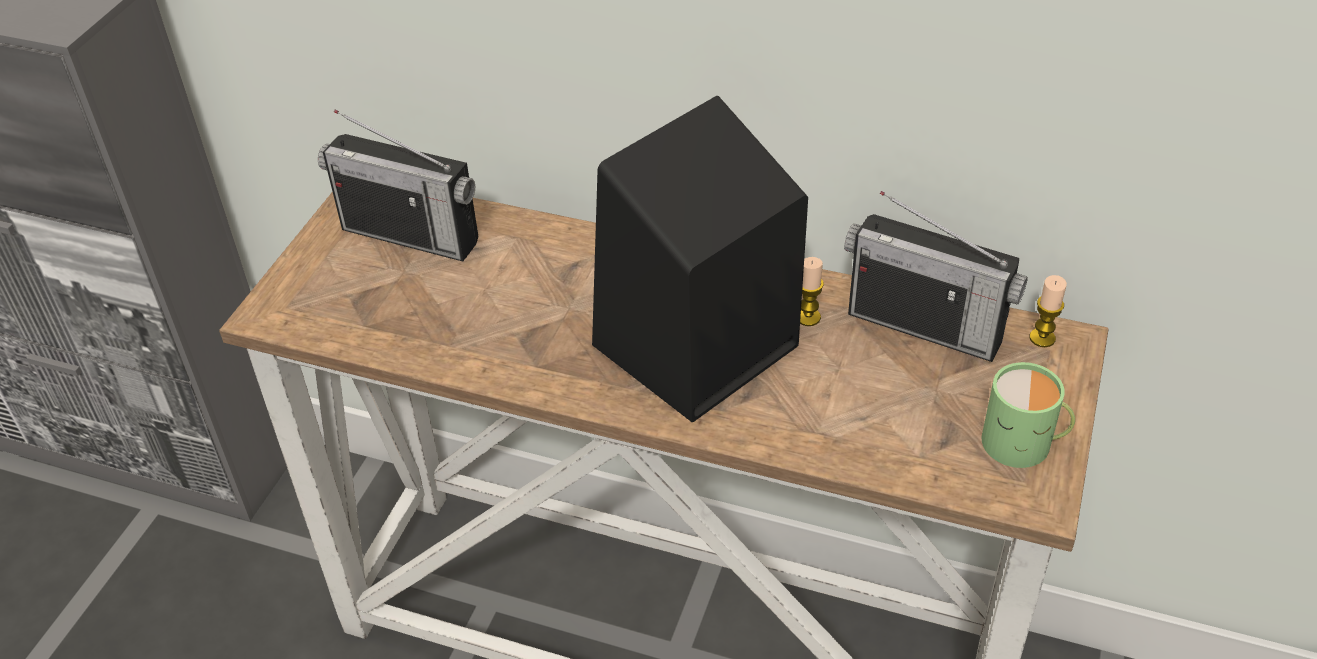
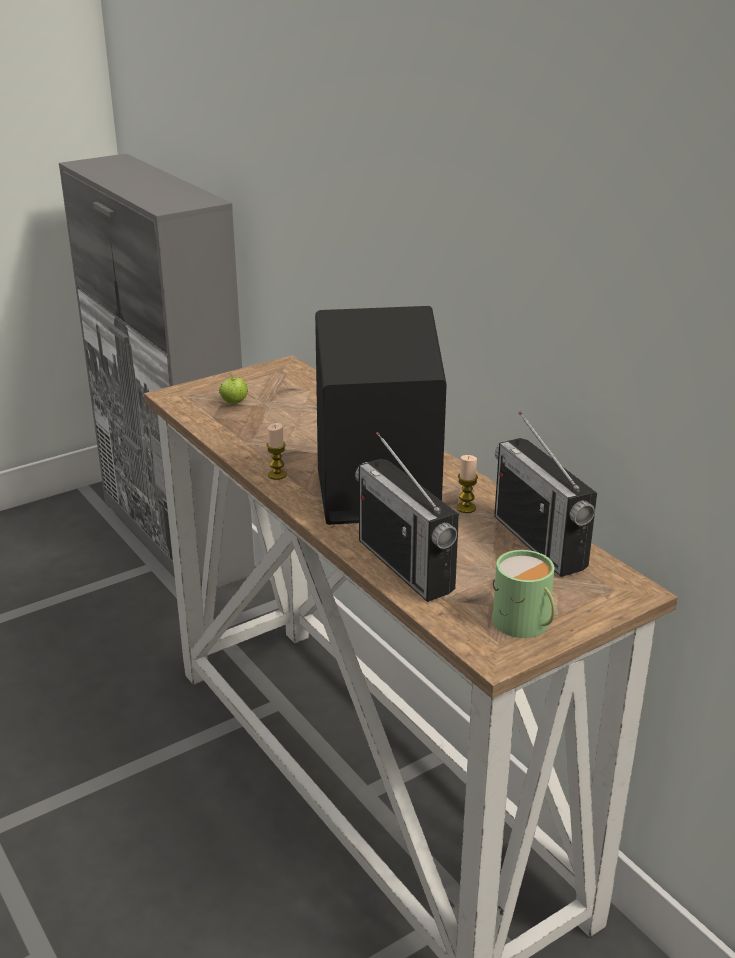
camera: 35 degrees right, 15 degrees down
radio [318,110,479,261] -> radio moved to [355,432,459,602]
candle [1029,275,1067,347] -> candle moved to [266,423,287,480]
none -> apple [219,375,248,405]

